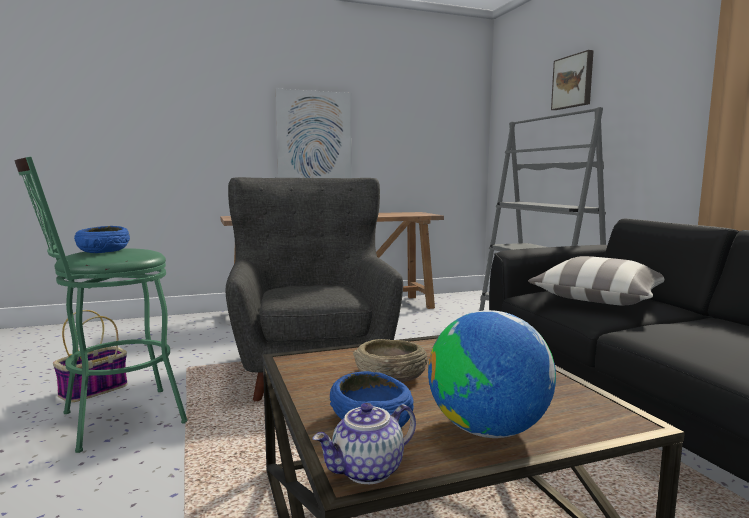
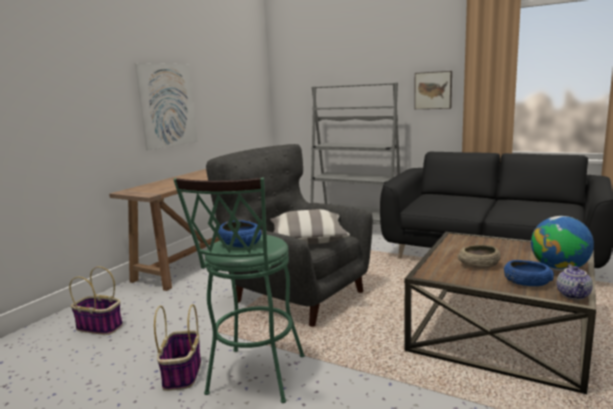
camera: 40 degrees left, 5 degrees up
pillow [528,256,665,305] -> pillow moved to [270,209,350,244]
picture [551,50,594,110] -> picture moved to [414,71,452,109]
none -> basket [69,266,123,335]

